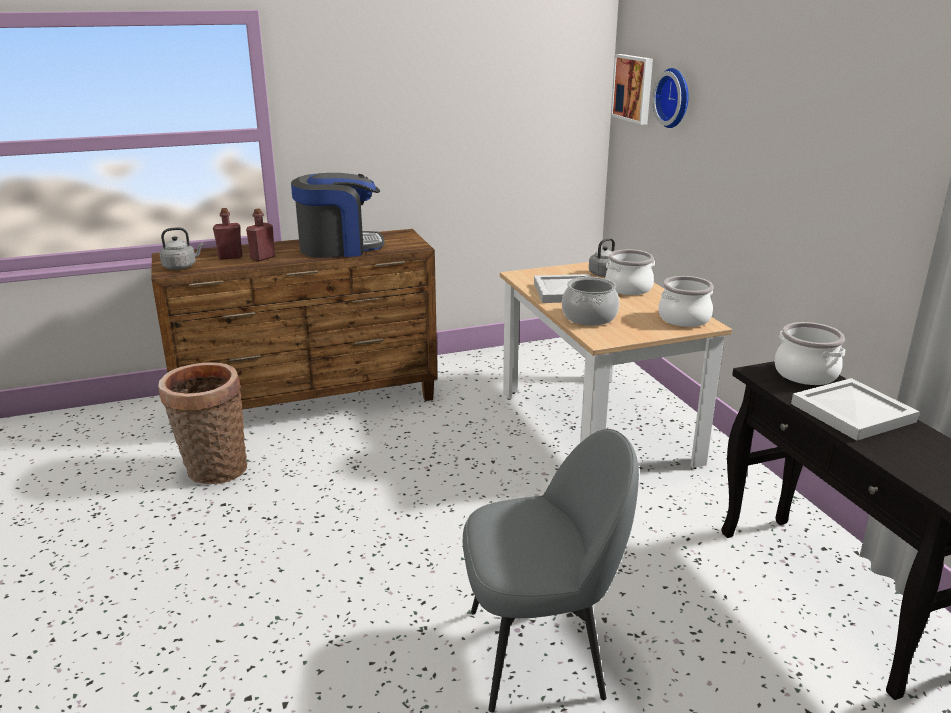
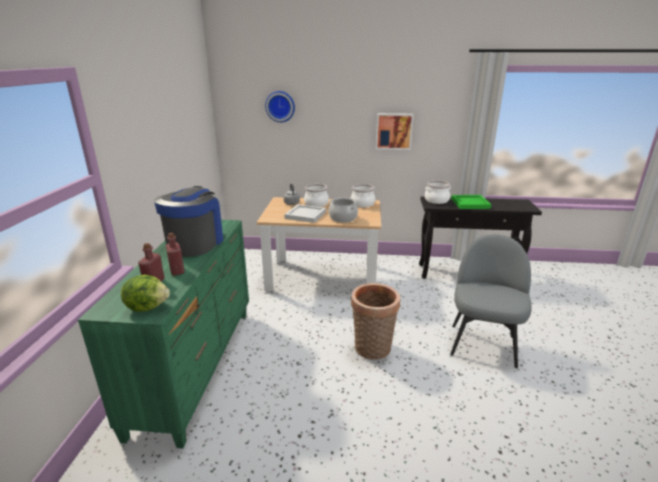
camera: 65 degrees left, 0 degrees up
brown dresser [151,229,438,410] -> green dresser [78,220,249,448]
basket [158,362,247,484] -> basket moved to [351,283,400,360]
grey kettle [160,227,204,270] -> lettuce [121,275,170,311]
picture [611,54,653,125] -> picture moved to [376,113,414,150]
white tray [791,378,919,441] -> green tray [451,195,491,209]

